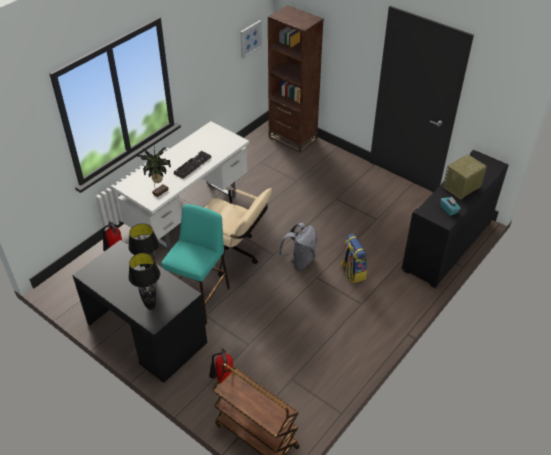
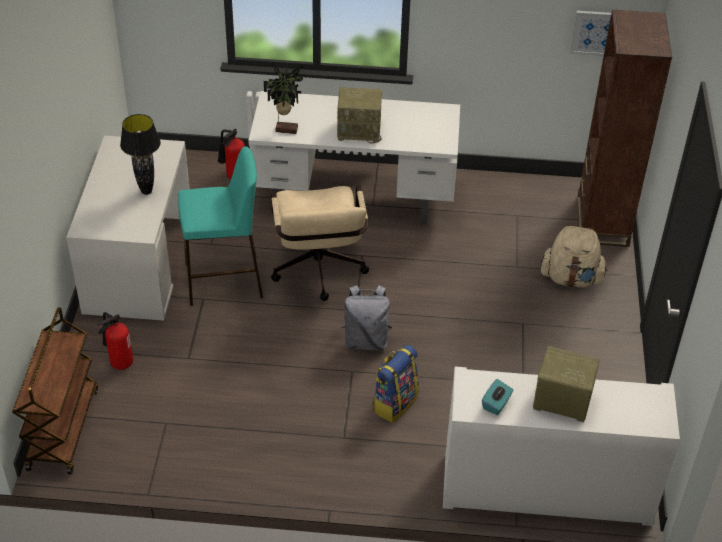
camera: 55 degrees right, 0 degrees up
black desk [72,240,207,383] -> white desk [66,136,190,321]
black table lamp [128,253,160,310] -> none
keyboard [174,151,211,179] -> radio [337,87,382,144]
black cabinet [402,150,509,288] -> white cabinet [443,367,680,526]
none -> beige backpack [541,225,608,287]

